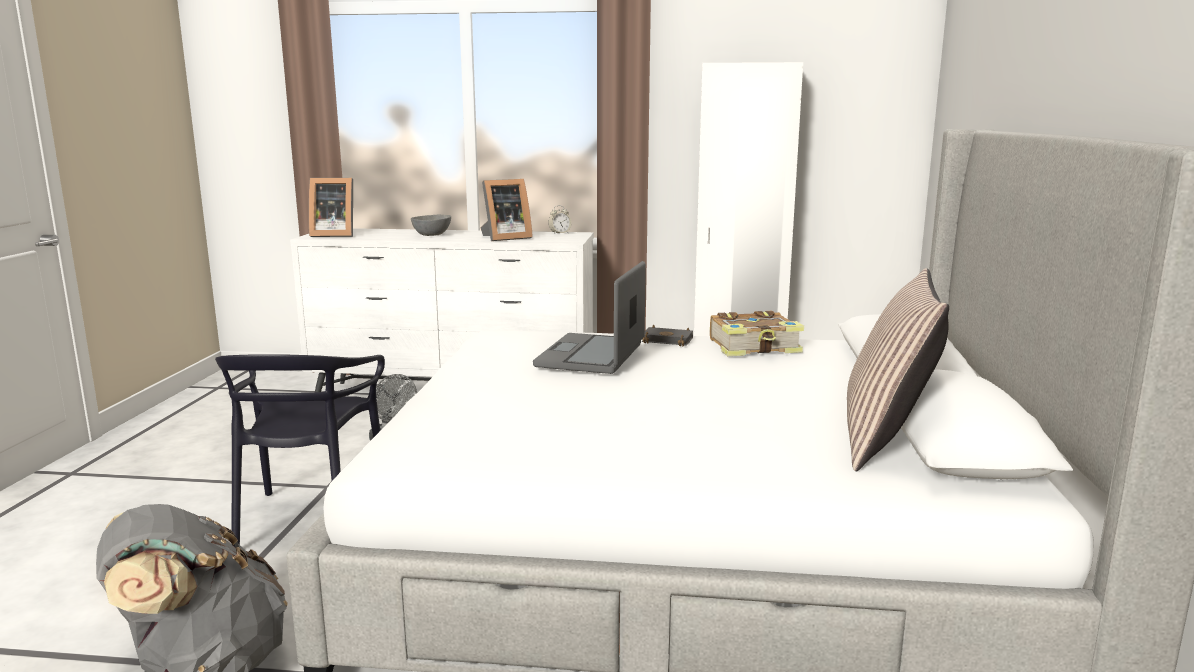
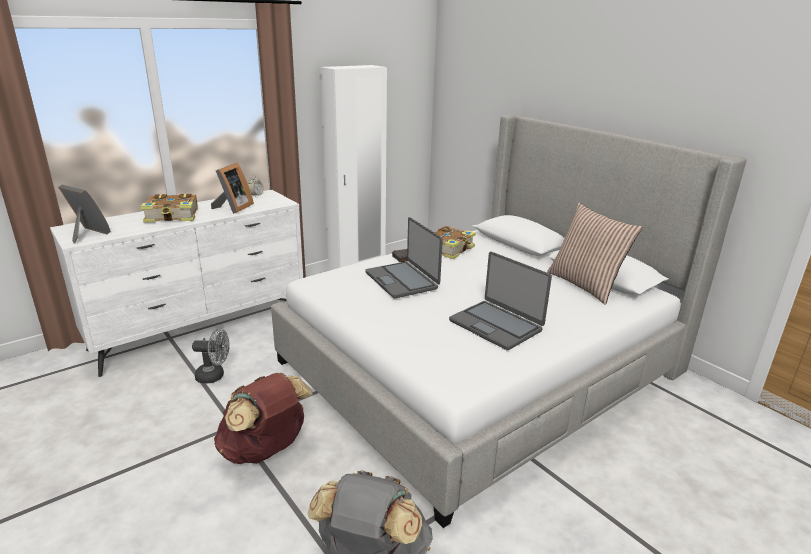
camera: 45 degrees left, 10 degrees up
black chair [215,354,385,548] -> brown backpack [214,373,313,464]
picture frame [309,178,353,237] -> picture frame turned 105 degrees counterclockwise [58,185,111,244]
grey bowl [411,215,451,236] -> book [140,194,198,223]
none -> laptop [449,252,552,350]

